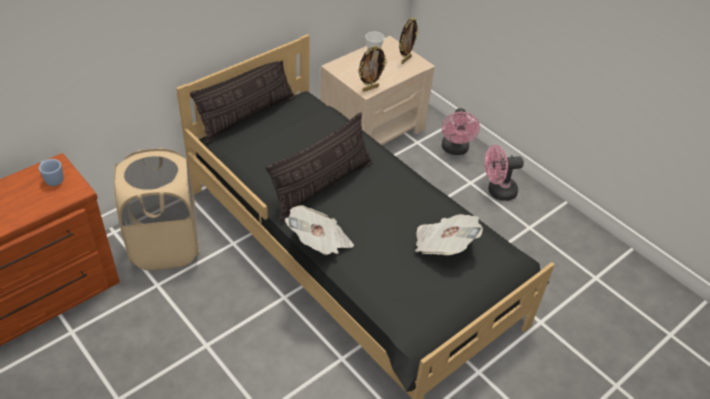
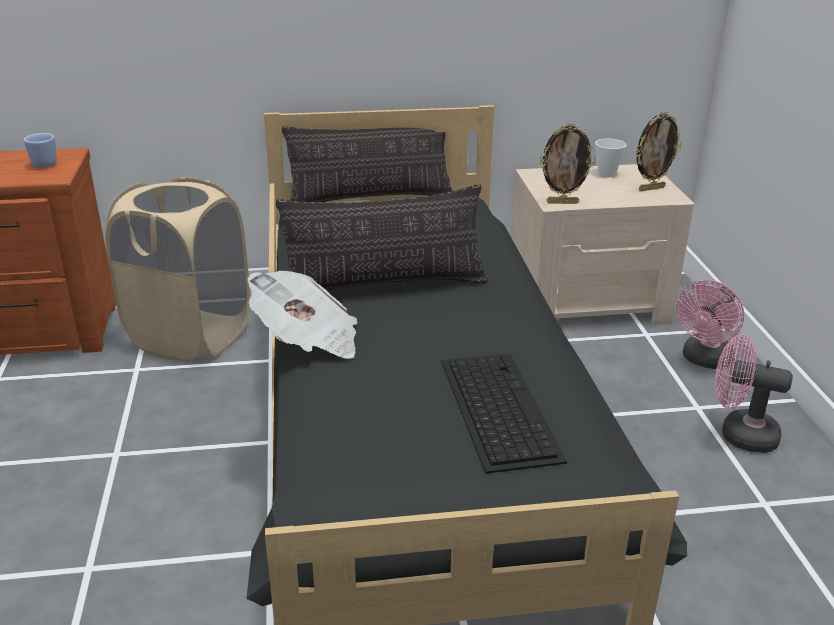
camera: 35 degrees right, 15 degrees down
newspaper [415,214,483,255] -> keyboard [441,353,567,474]

